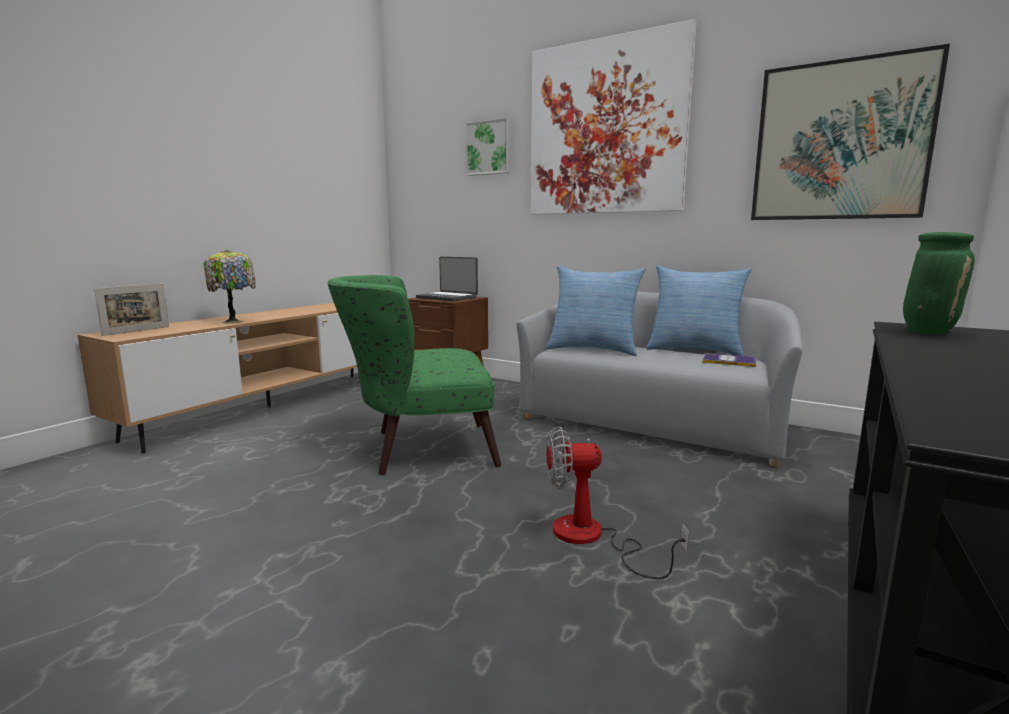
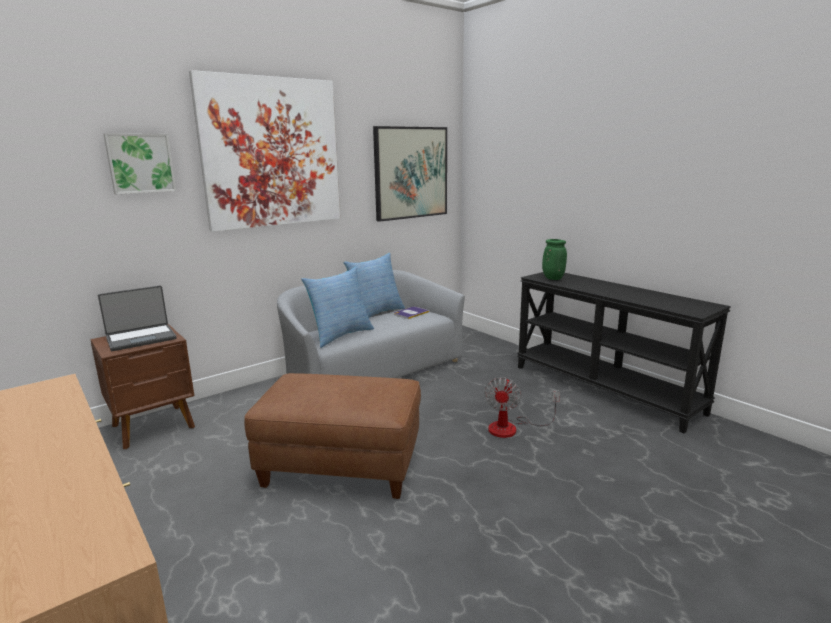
camera: 70 degrees left, 5 degrees up
picture frame [94,284,169,336] -> none
table lamp [204,250,256,324] -> none
green armchair [327,275,501,475] -> brown ottoman [244,373,421,499]

